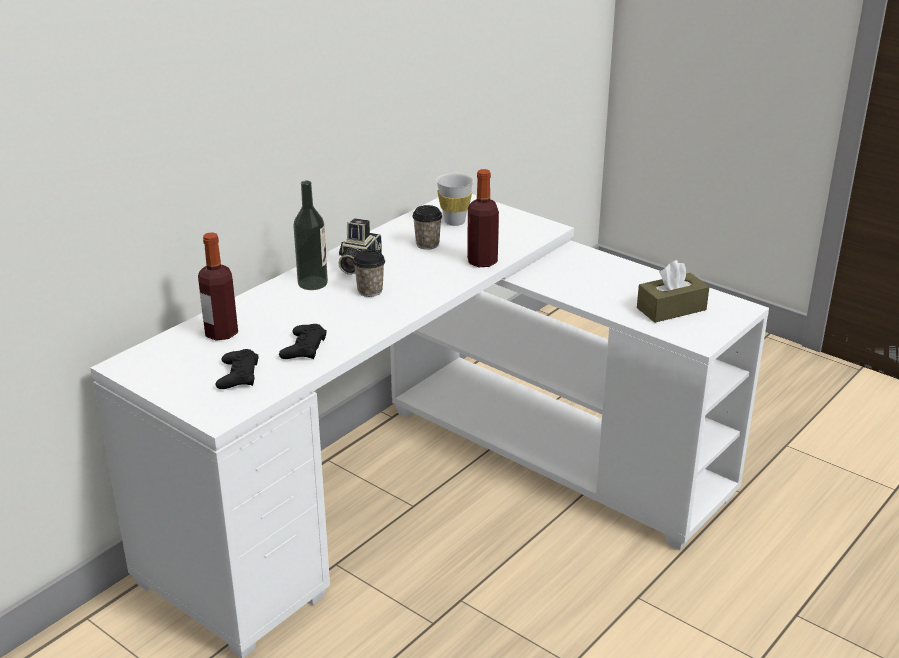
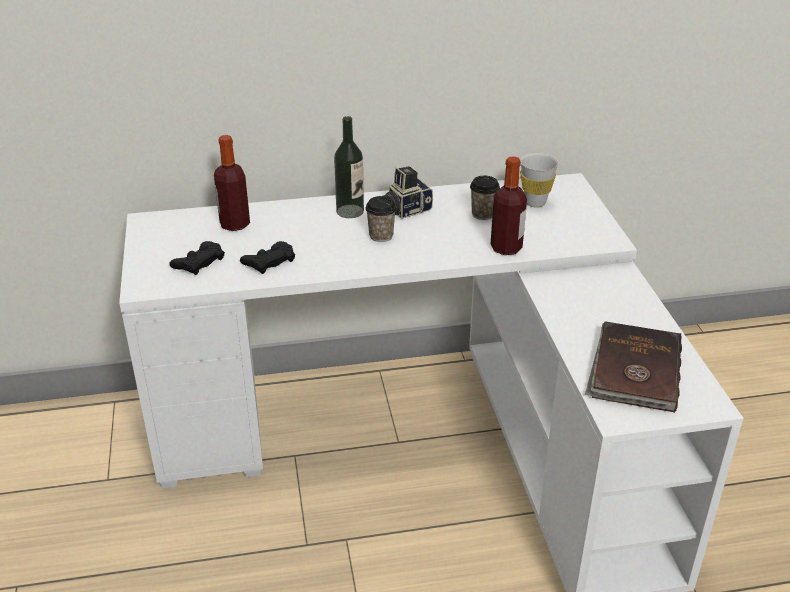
camera: 40 degrees right, 5 degrees up
brown tissue box [637,260,709,323] -> brown book [585,321,682,413]

